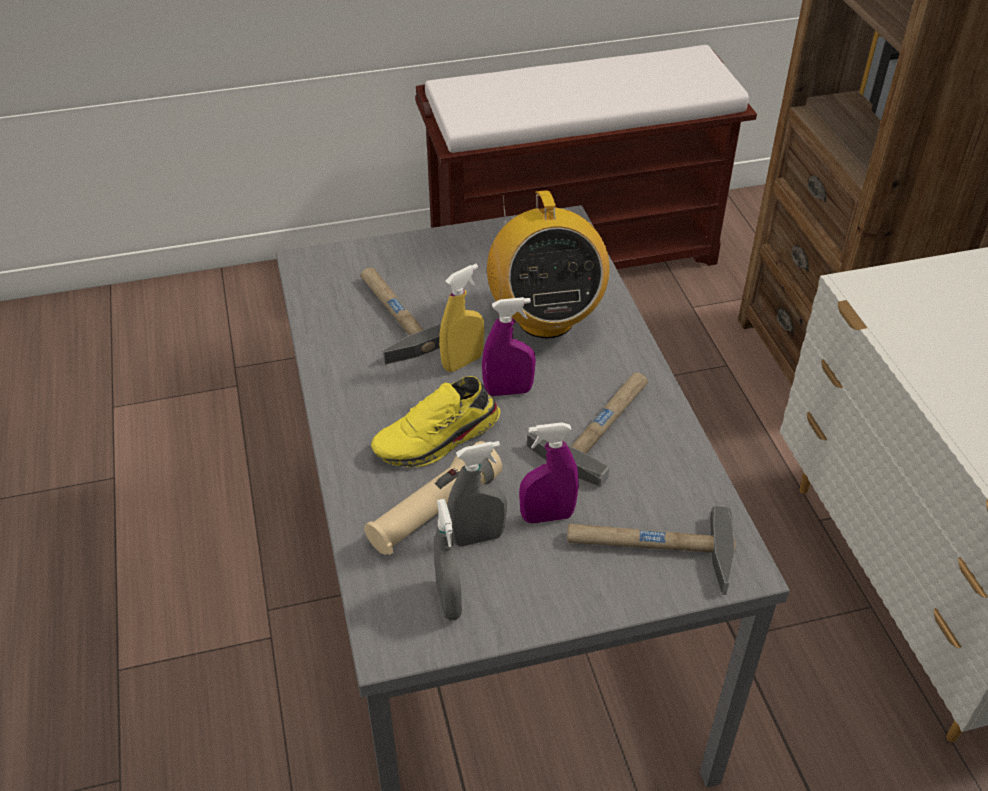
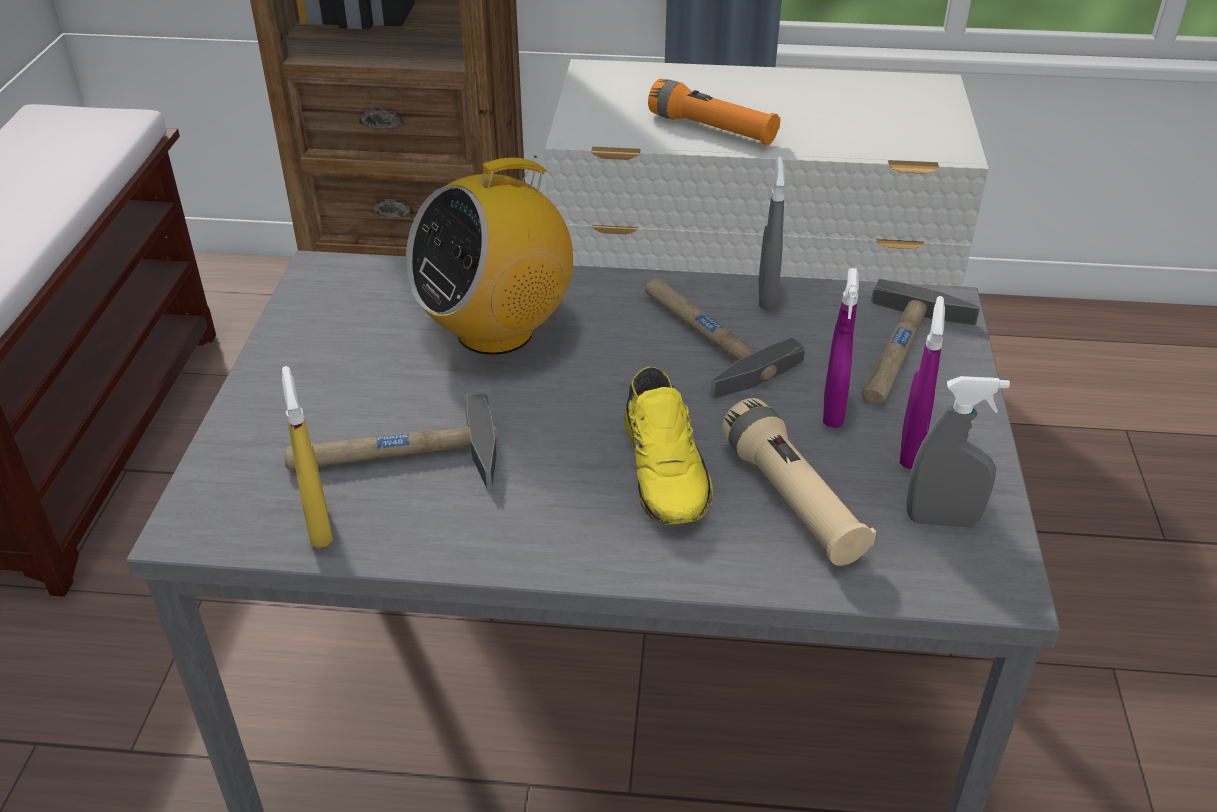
camera: 70 degrees left, 5 degrees down
yellow spray bottle [439,264,484,372] -> yellow spray bottle moved to [282,366,333,548]
grey spray bottle [447,441,507,547] -> grey spray bottle moved to [759,156,785,311]
purple spray bottle [482,297,536,396] -> purple spray bottle moved to [900,296,945,469]
radio [487,190,610,338] -> radio turned 135 degrees clockwise [406,155,573,355]
none -> orange flashlight [648,79,781,145]

